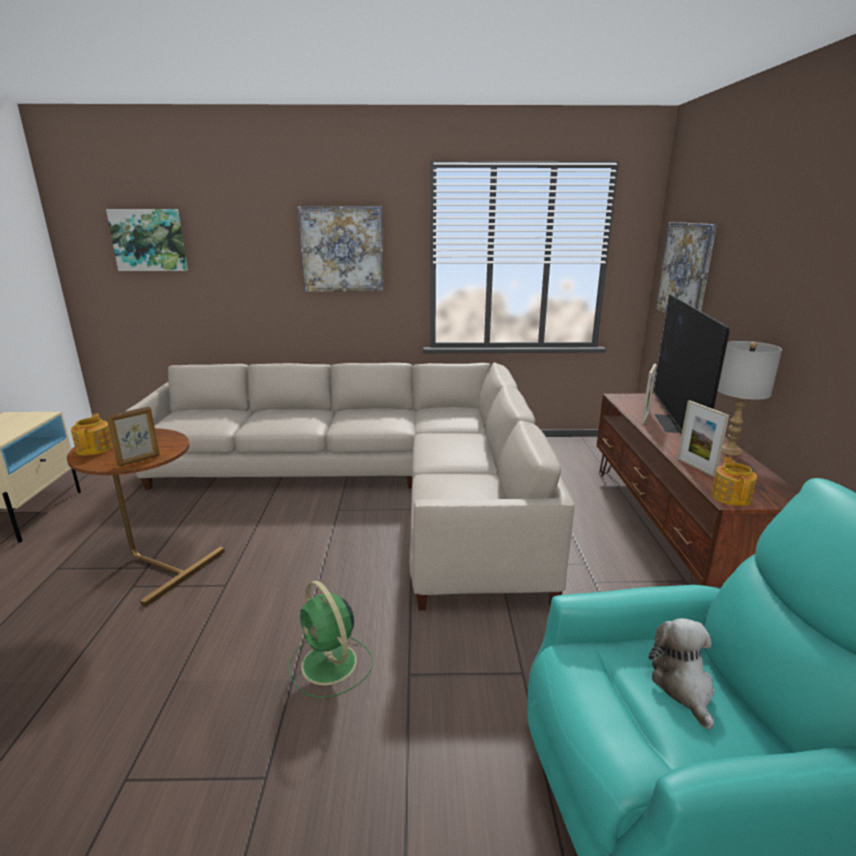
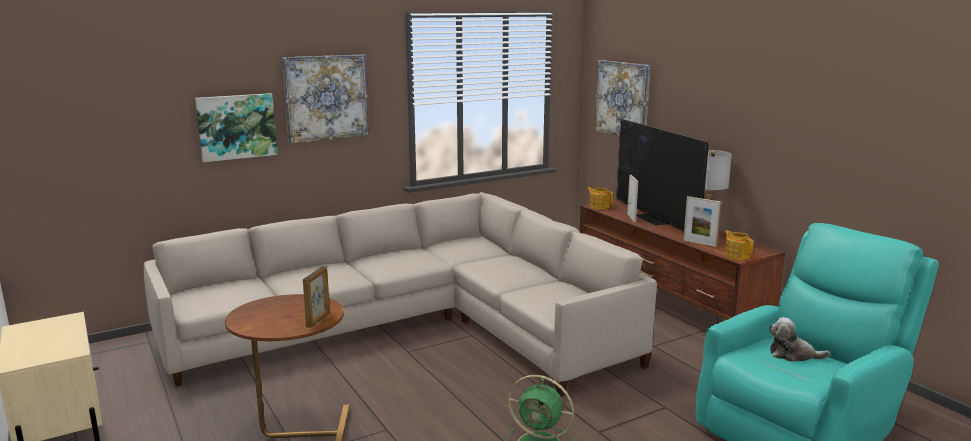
camera: 30 degrees left, 5 degrees down
teapot [71,413,113,455] -> teapot moved to [587,187,613,210]
picture [106,209,188,271] -> picture moved to [195,93,277,162]
plush toy [649,618,715,730] -> plush toy turned 45 degrees counterclockwise [769,317,830,361]

